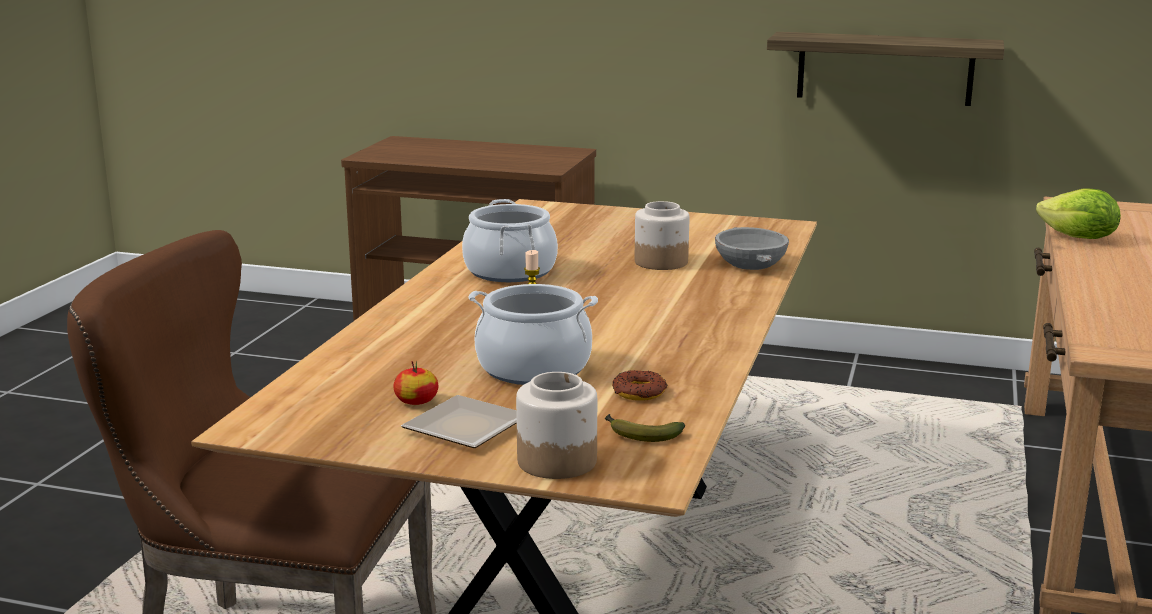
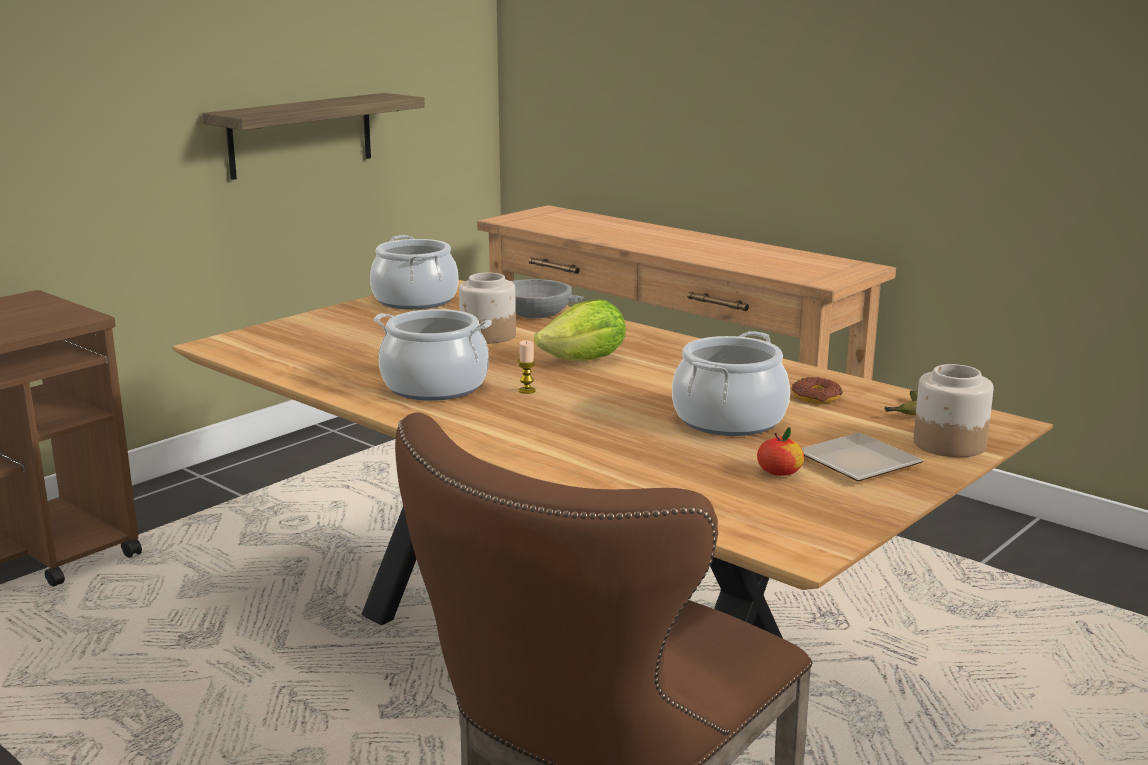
camera: 65 degrees left, 0 degrees up
lettuce [1036,189,1121,239] -> lettuce moved to [534,299,626,361]
none -> cooking pot [370,235,459,309]

